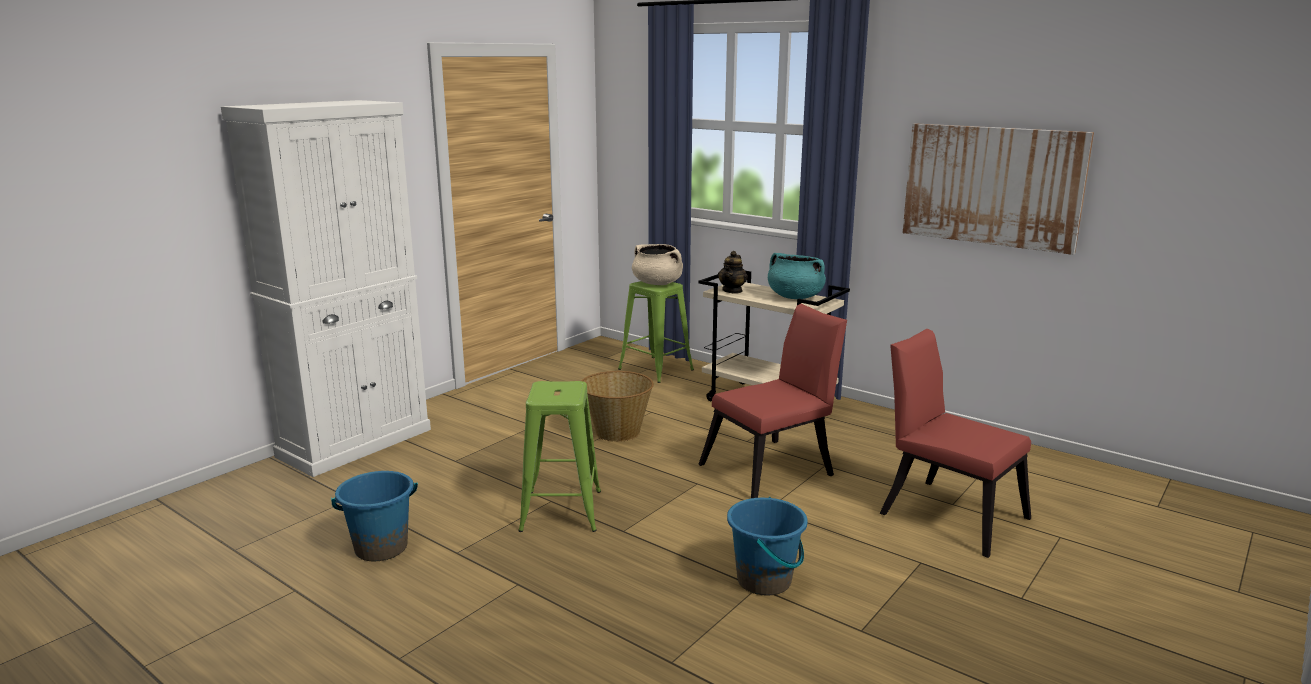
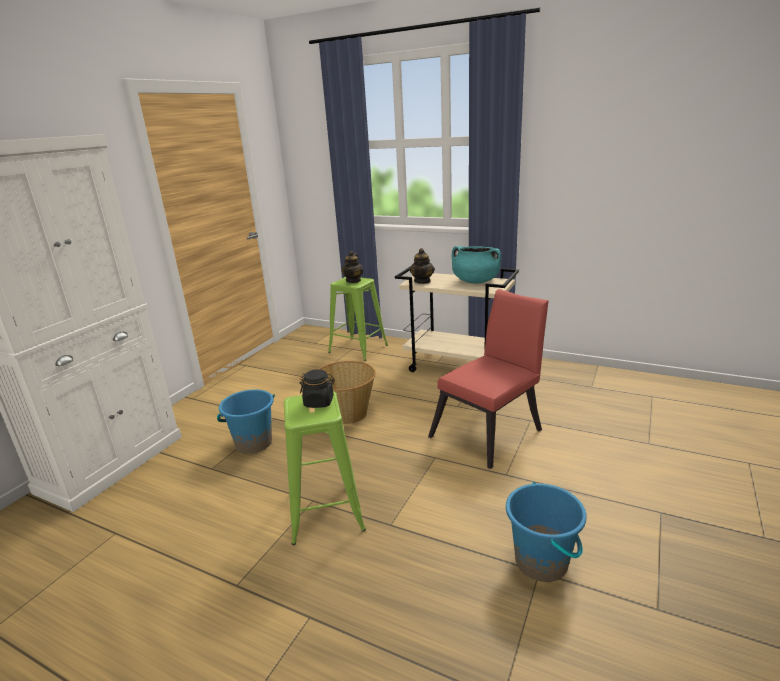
camera: 10 degrees left, 5 degrees up
blue bucket [331,471,418,561] -> blue bucket moved to [217,389,275,454]
beige cooking pot [632,244,683,285] -> teapot [341,251,364,283]
red chair [880,329,1031,558] -> none
picture [903,123,1094,255] -> none
none -> black jar [300,369,335,408]

